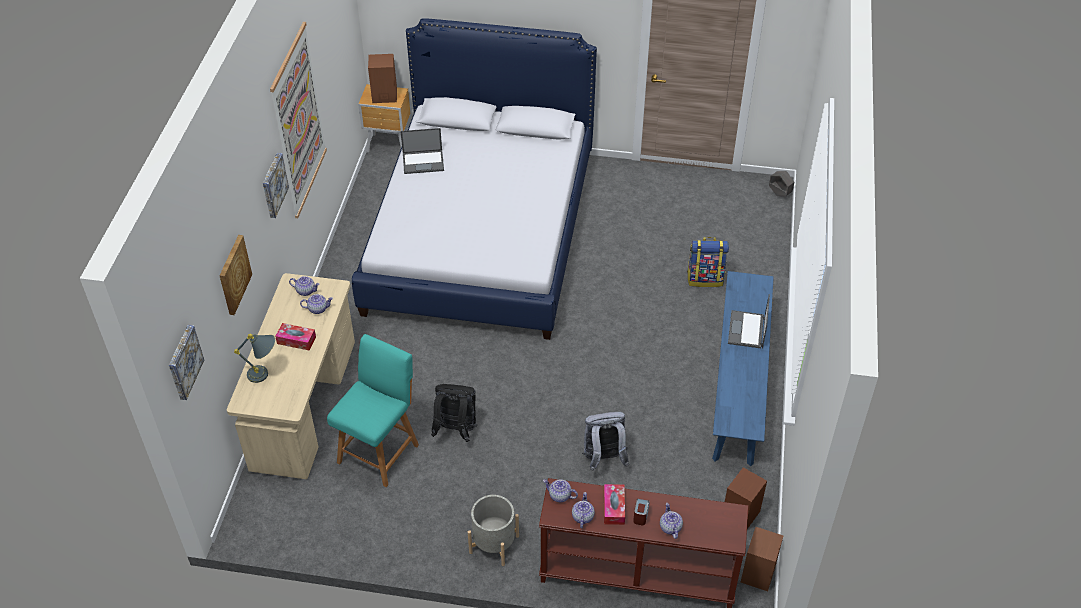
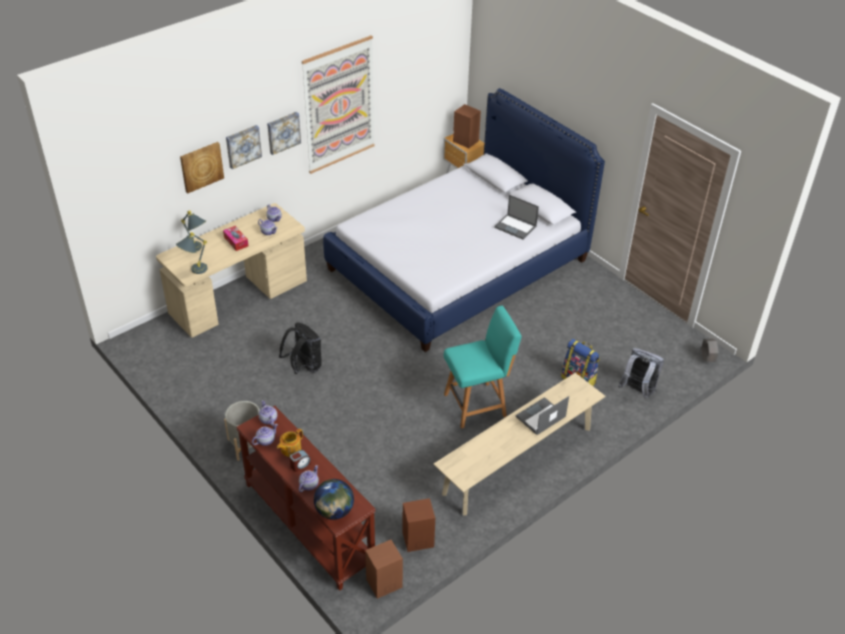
camera: 40 degrees right, 5 degrees down
picture [169,325,204,400] -> picture moved to [226,125,262,169]
turquoise chair [327,334,419,487] -> turquoise chair moved to [444,306,521,429]
laptop [400,128,444,174] -> laptop moved to [494,195,539,240]
grey backpack [582,412,629,471] -> grey backpack moved to [618,348,664,400]
tissue box [604,484,625,525] -> teapot [277,429,303,457]
blue bench [712,271,774,466] -> beige bench [434,373,605,515]
none -> grey table lamp [176,232,208,274]
none -> globe [314,479,354,520]

